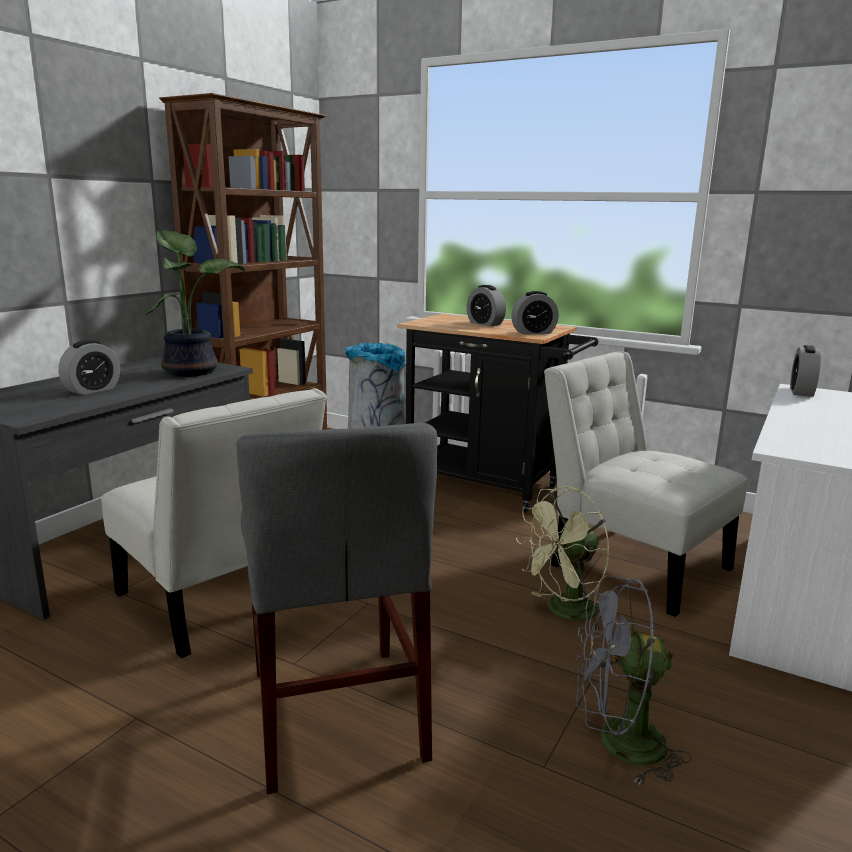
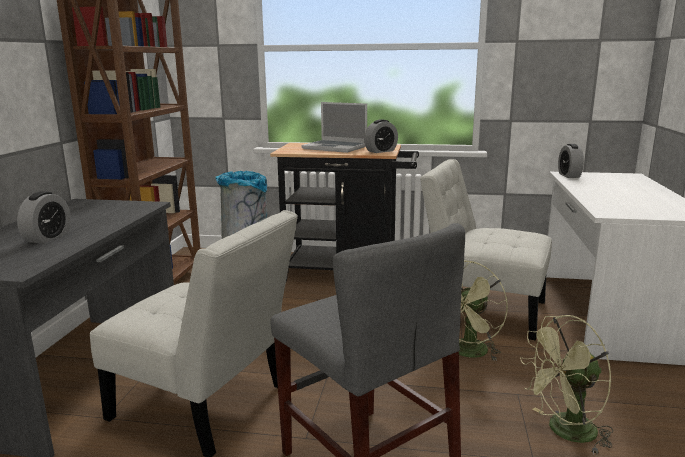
camera: 20 degrees left, 0 degrees up
potted plant [145,230,245,377] -> none
alarm clock [467,285,506,327] -> laptop [301,102,367,153]
grey fan [574,575,692,785] -> green fan [520,315,613,455]

